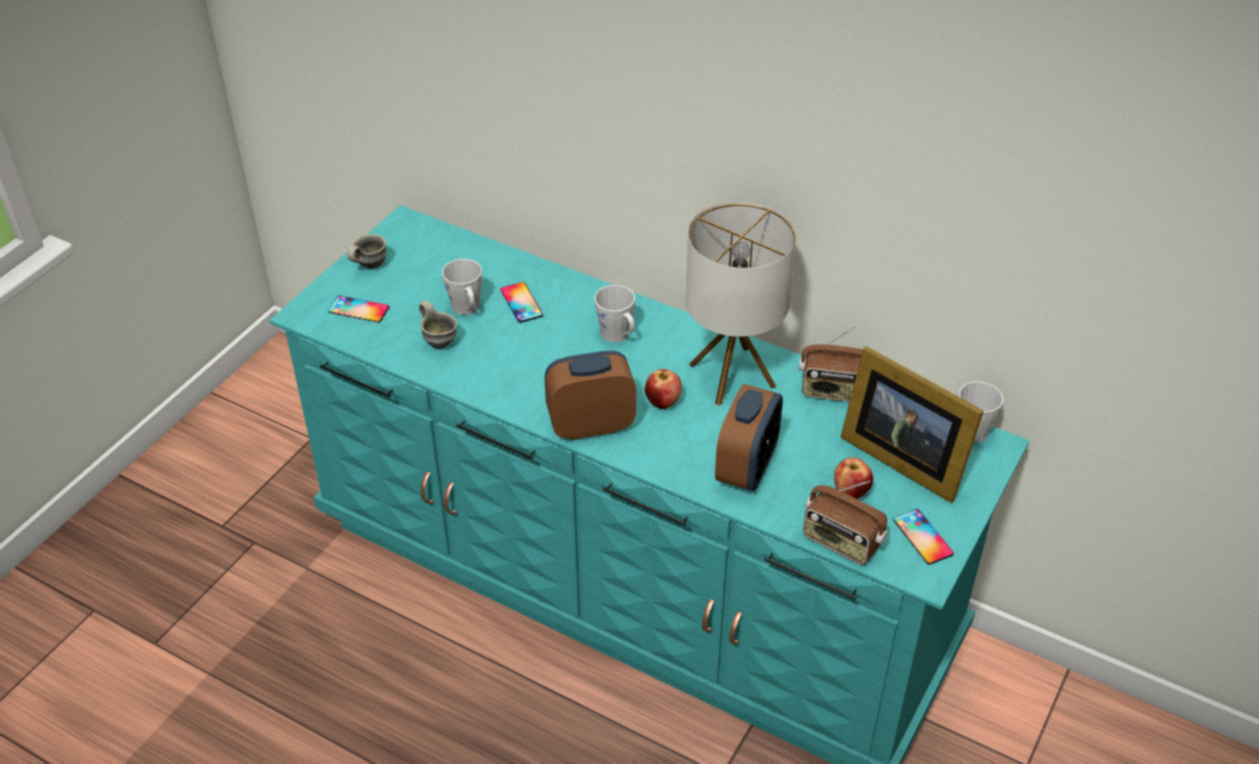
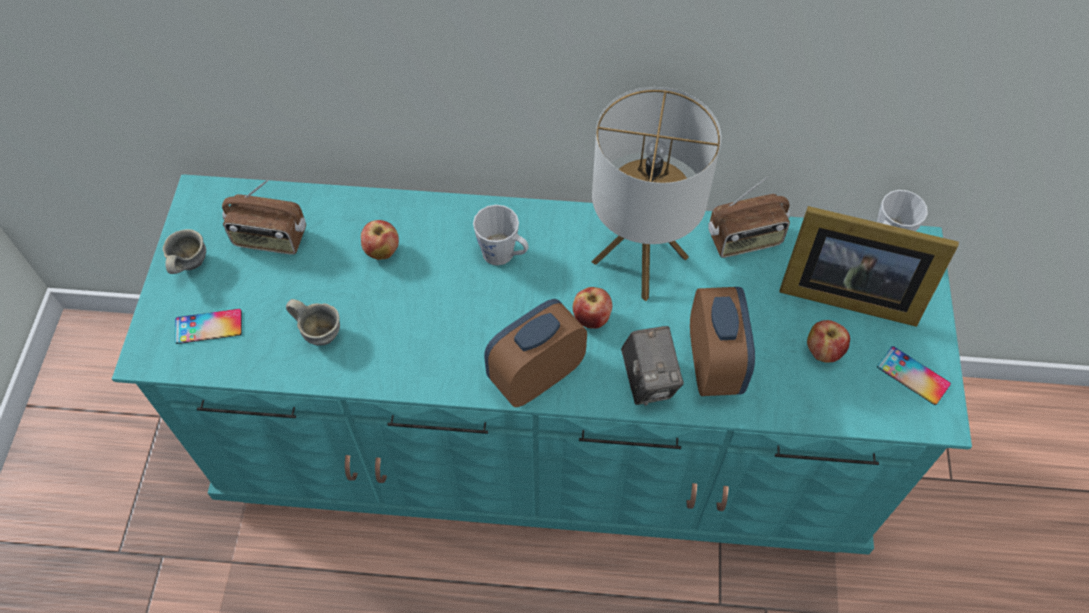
camera: 25 degrees left, 15 degrees up
grey mug [442,259,482,315] -> none
phone [500,282,543,323] -> apple [361,220,399,260]
radio [803,480,888,565] -> radio moved to [222,180,306,255]
none -> camera [621,326,684,406]

